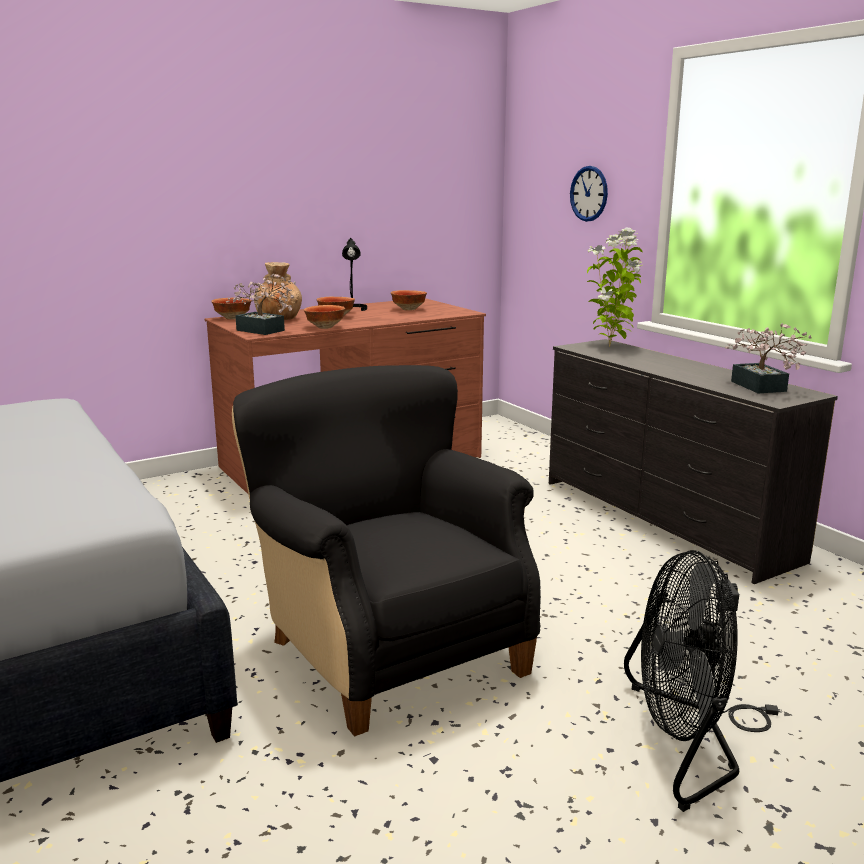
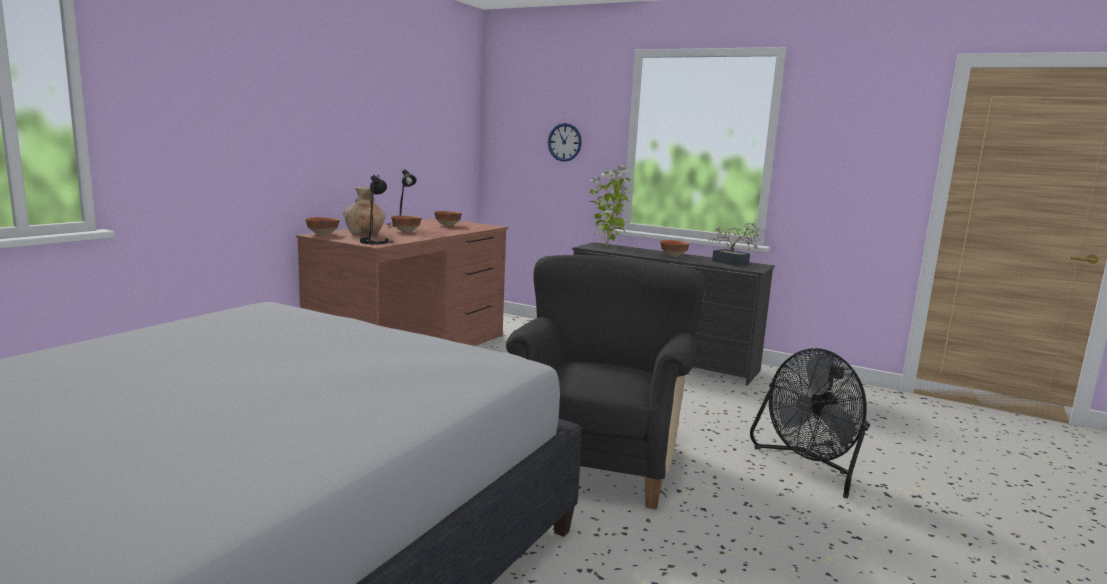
camera: 30 degrees left, 5 degrees down
potted plant [226,274,296,335] -> black table lamp [360,175,394,244]
black armchair [232,365,541,736] -> black armchair turned 75 degrees clockwise [506,255,706,510]
bowl [304,305,345,329] -> bowl moved to [660,240,690,257]

